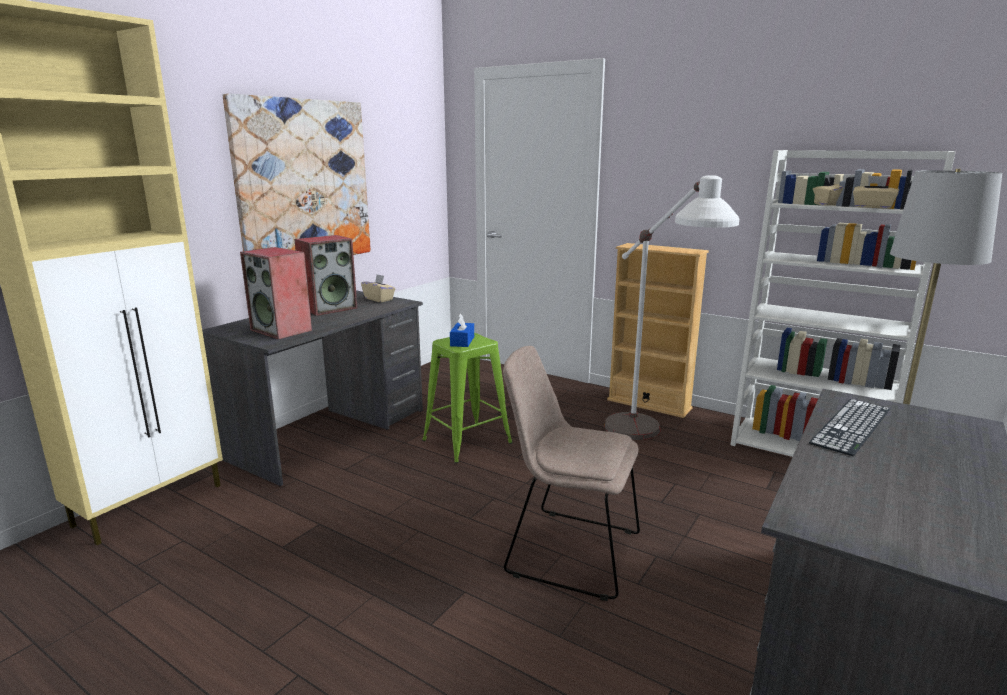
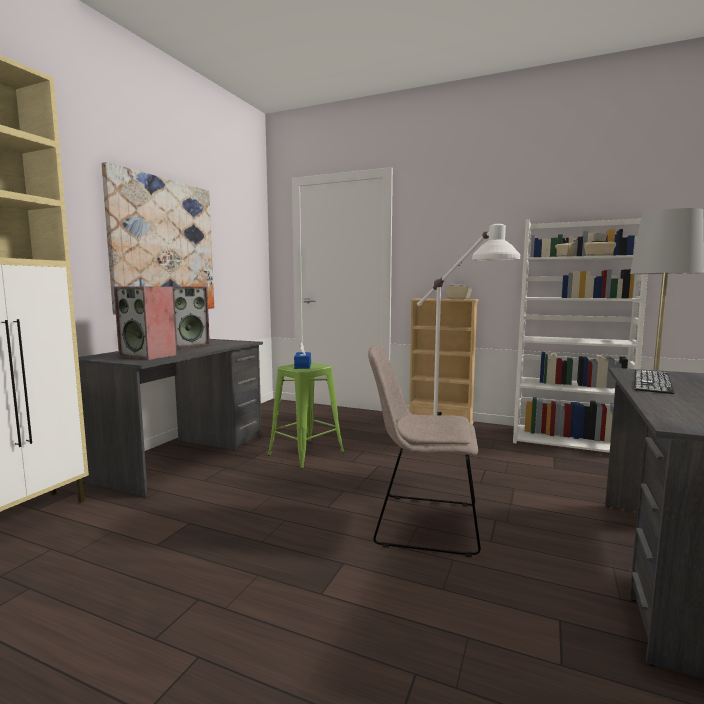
camera: 10 degrees left, 10 degrees down
beige tissue box [361,274,395,302] -> beige tissue box moved to [445,280,472,299]

